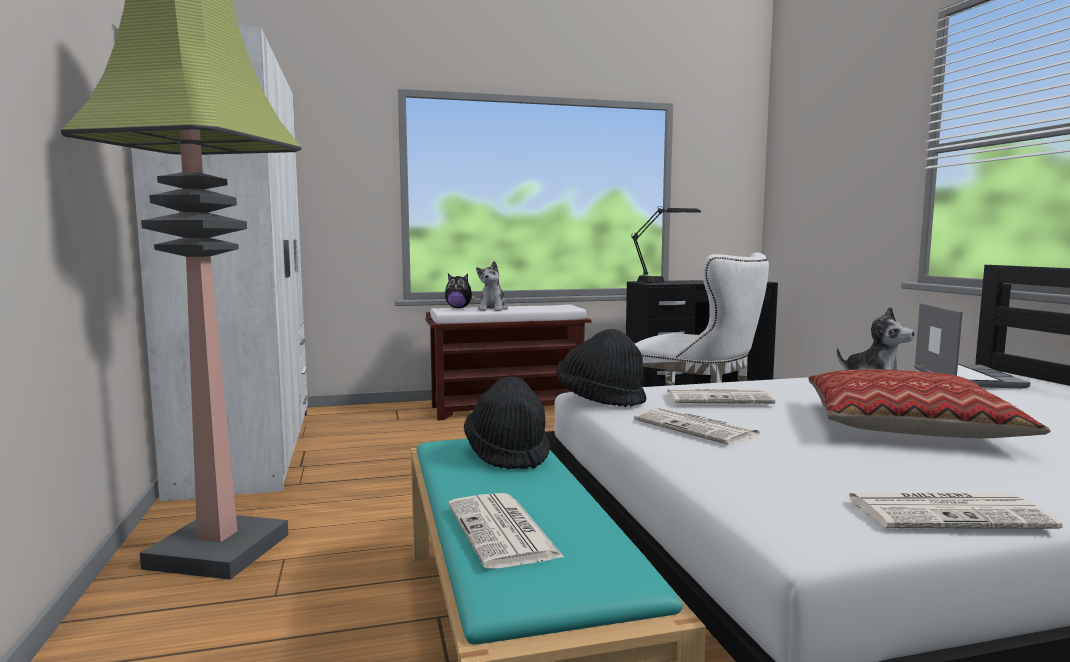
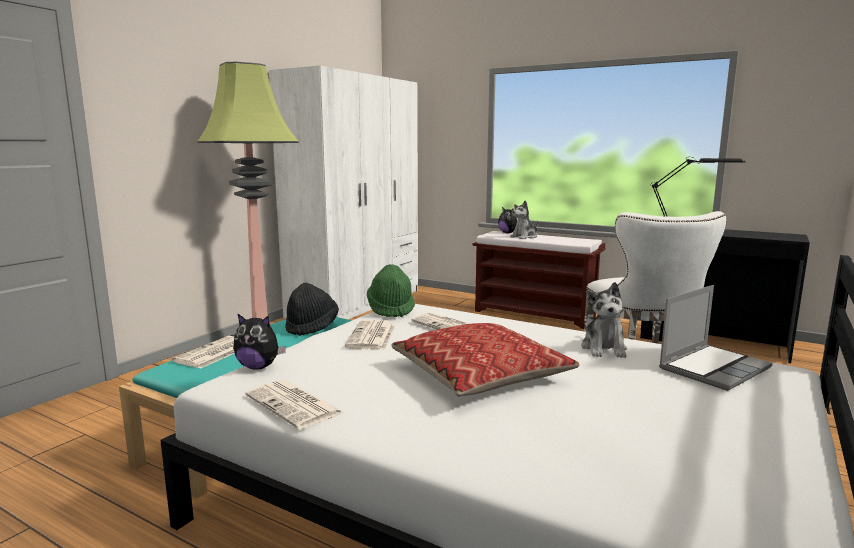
camera: 45 degrees right, 5 degrees up
black hat [556,329,647,407] -> green hat [367,264,415,317]
none -> plush toy [233,313,286,370]

